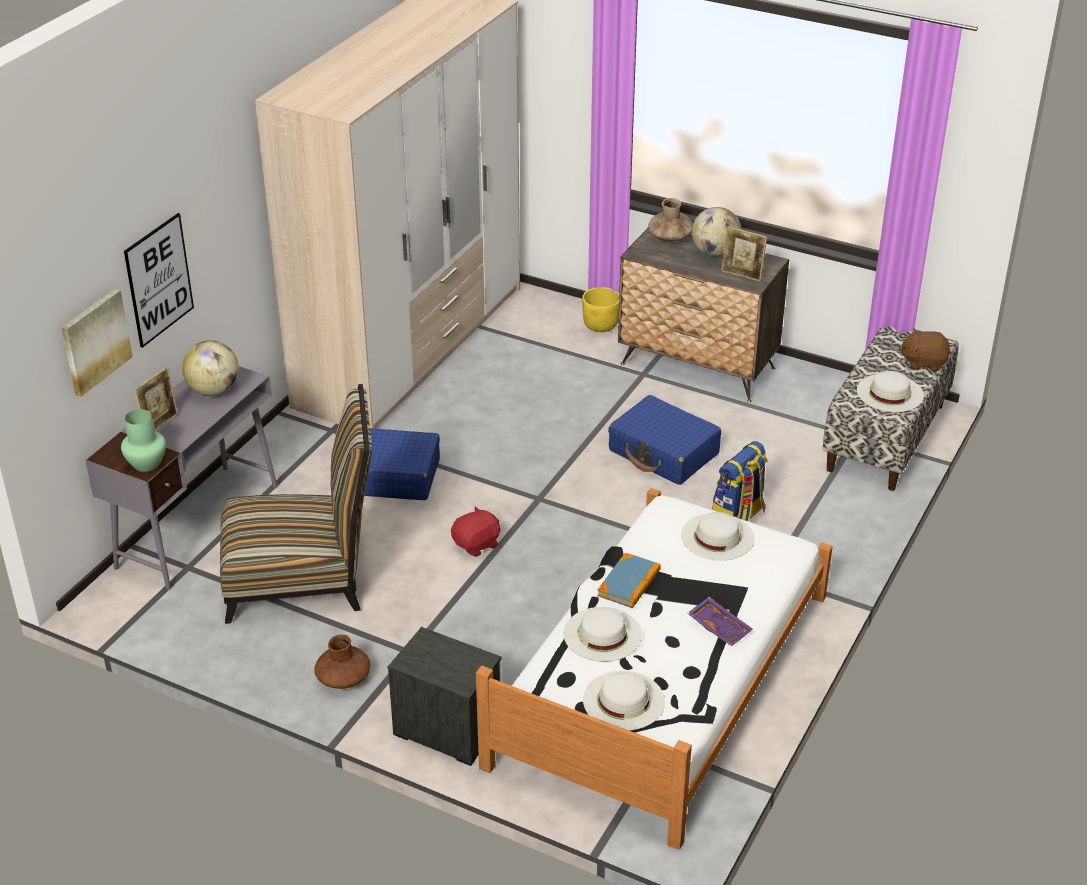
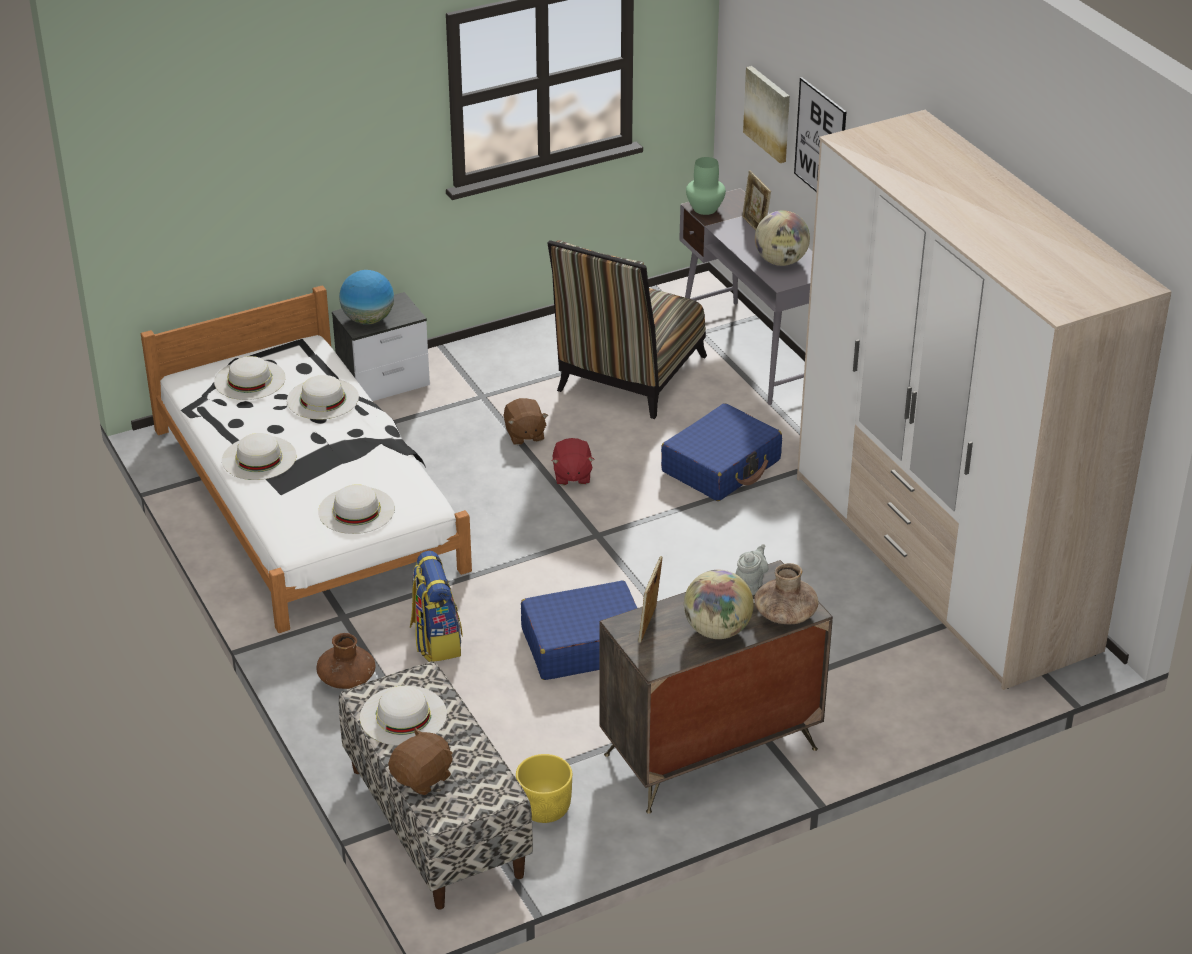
camera: 125 degrees right, 0 degrees up
brown vase [314,634,370,689] -> brown vase moved to [316,633,376,689]
yellow planter [582,287,619,332] -> yellow planter moved to [516,754,572,823]
book [597,553,661,608] -> none
purple tray [687,597,753,647] -> white hat [222,433,296,480]
picture frame [721,226,767,282] -> picture frame turned 45 degrees counterclockwise [638,556,662,643]
none -> globe [339,270,394,325]
none -> brown plush toy [504,398,548,445]
none -> grey teapot [736,544,768,595]

